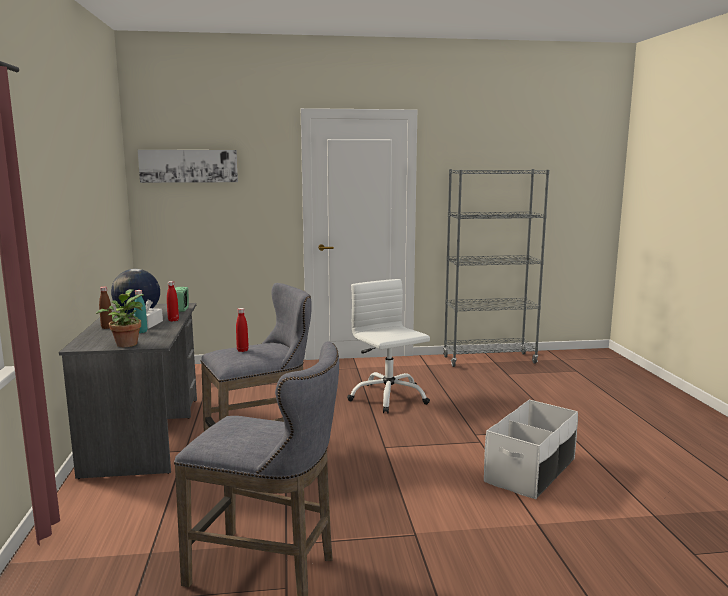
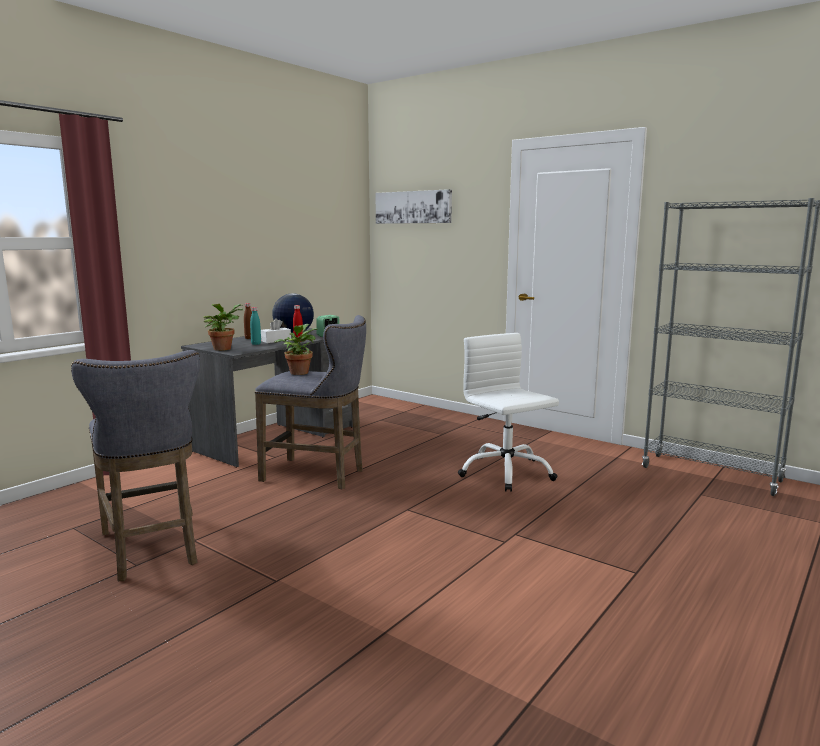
camera: 45 degrees right, 0 degrees up
red bottle [236,308,249,352] -> potted plant [274,324,318,375]
white office chair [347,279,430,413] -> white office chair turned 45 degrees counterclockwise [458,333,559,492]
white storage box [484,400,578,499] -> none

